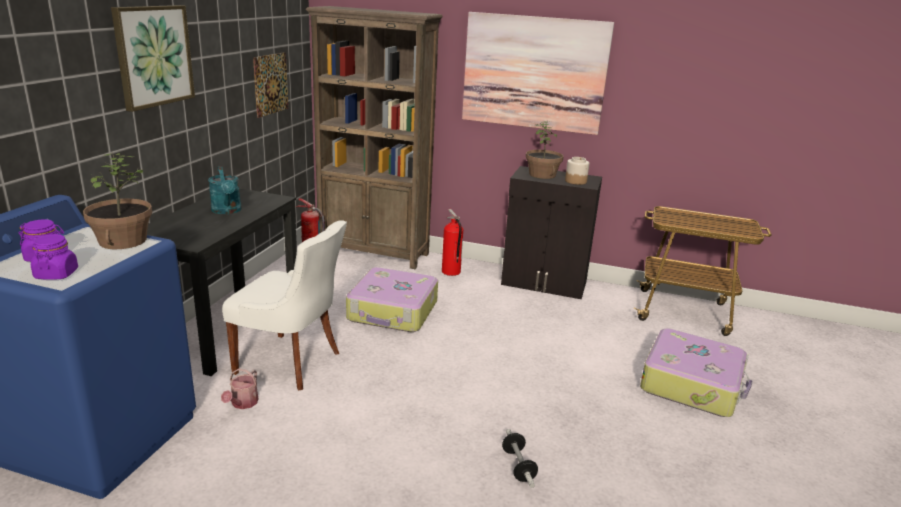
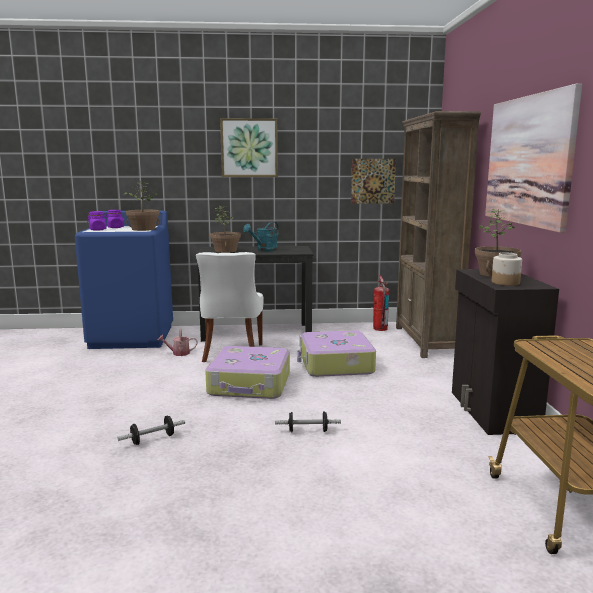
camera: 70 degrees right, 10 degrees down
fire extinguisher [442,209,463,276] -> none
suitcase [640,329,753,417] -> suitcase moved to [205,346,290,399]
none -> potted plant [210,206,241,253]
none -> dumbbell [275,411,341,432]

